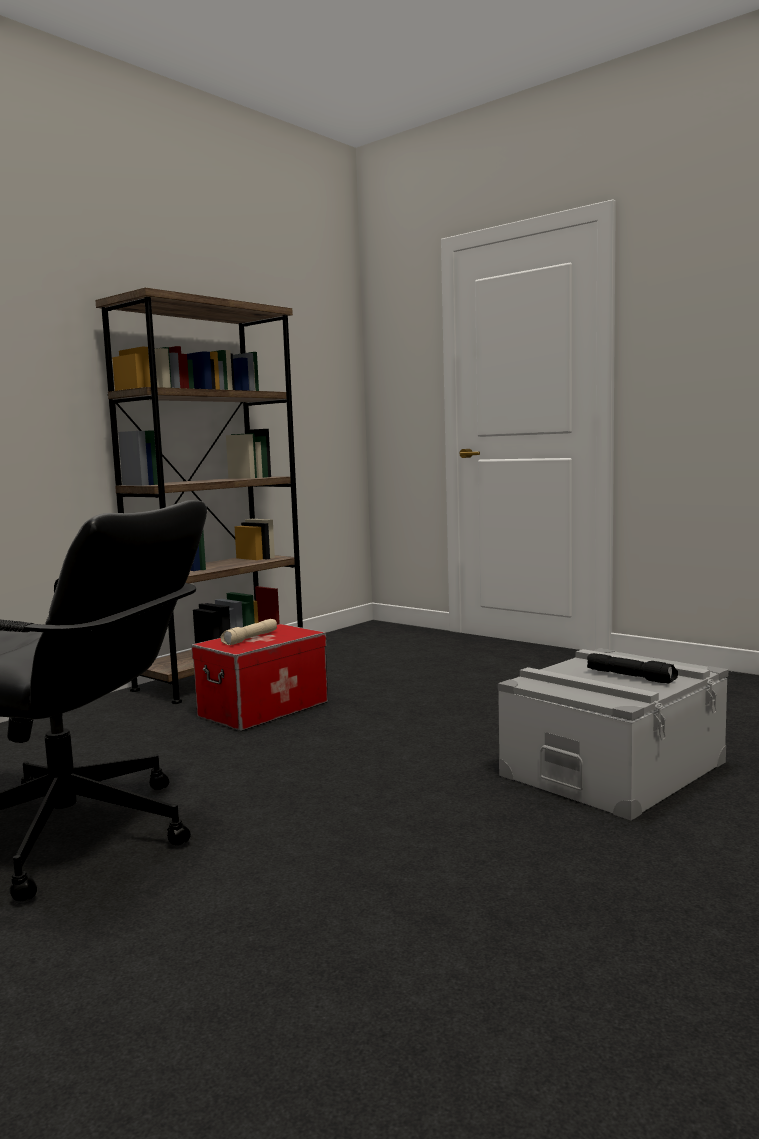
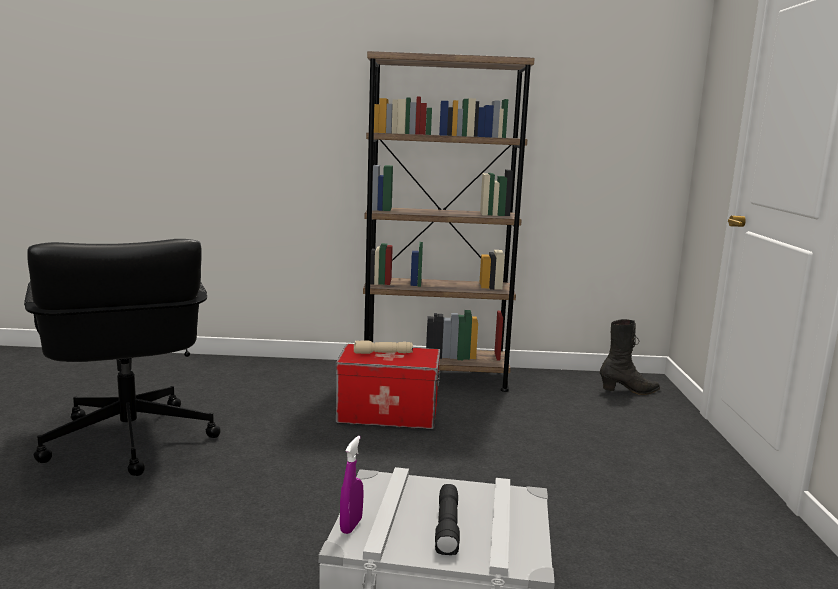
camera: 50 degrees right, 5 degrees up
none -> purple spray bottle [340,436,363,534]
none -> black boot [600,319,660,395]

